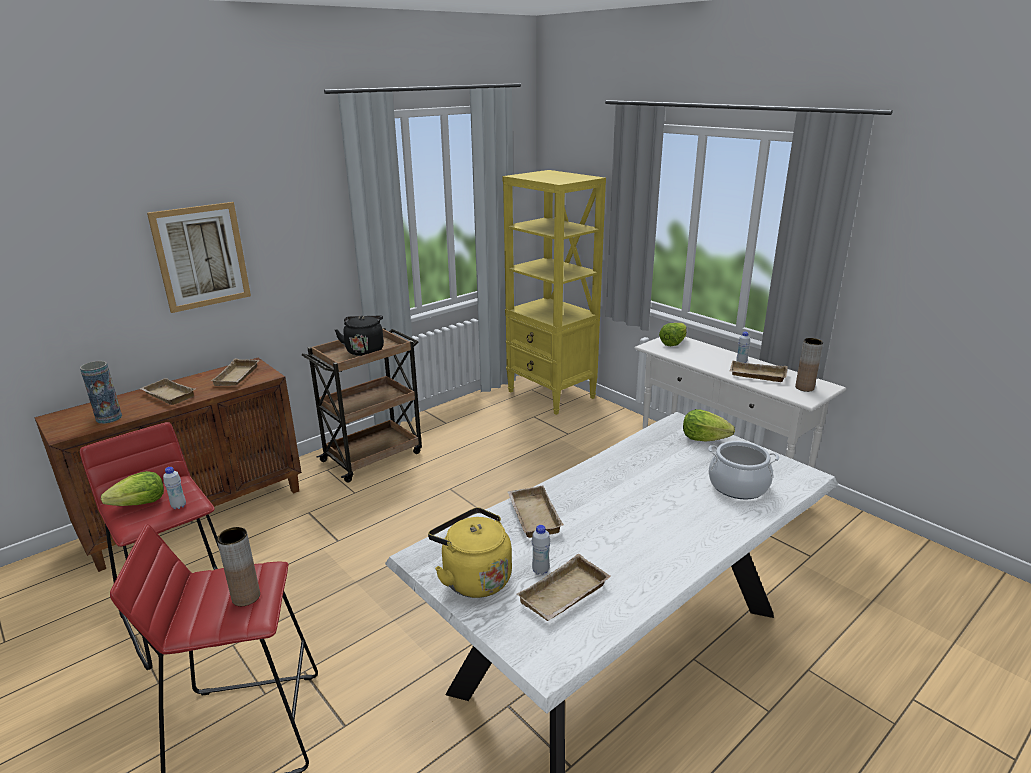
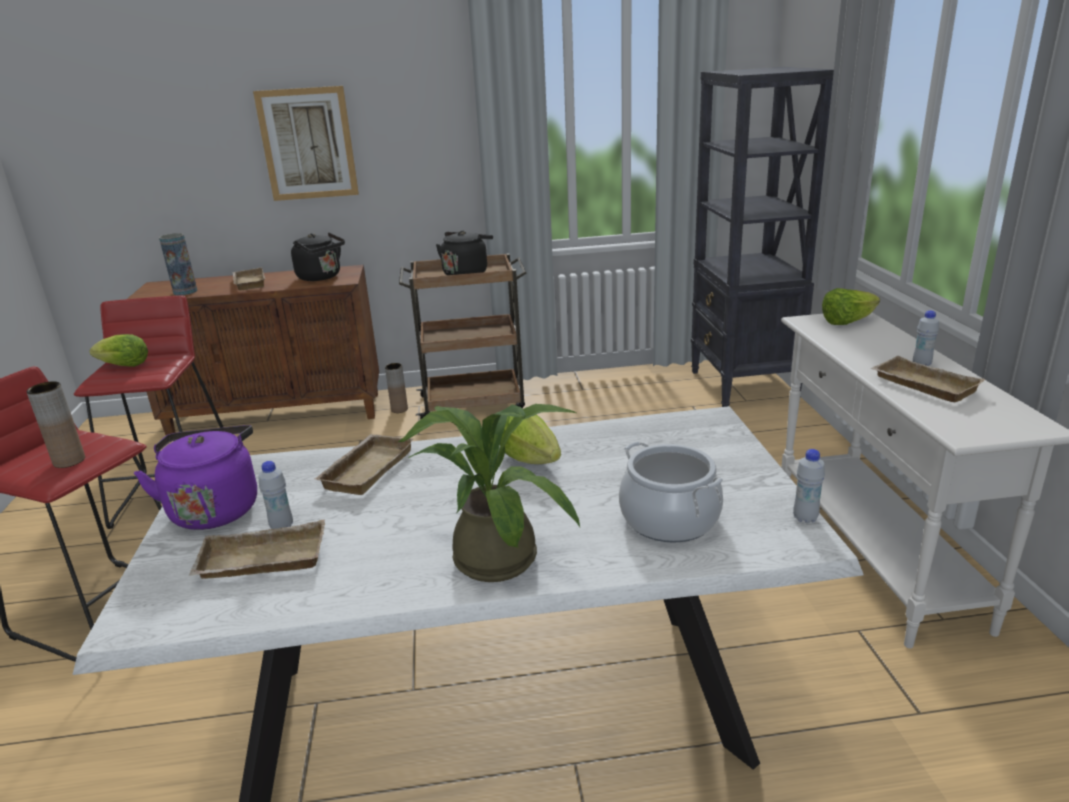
camera: 35 degrees right, 0 degrees up
white bottle [163,467,186,509] -> white bottle moved to [793,449,825,524]
beige tray [211,359,259,386] -> black kettle [291,232,345,281]
yellow kettle [428,507,512,598] -> purple kettle [134,425,257,530]
yellow bookcase [503,170,606,415] -> black bookcase [691,67,834,407]
lettuce [683,409,735,441] -> lettuce moved to [500,414,561,464]
brown vase [795,338,823,392] -> brown vase moved to [385,363,408,413]
none -> potted plant [398,404,580,582]

